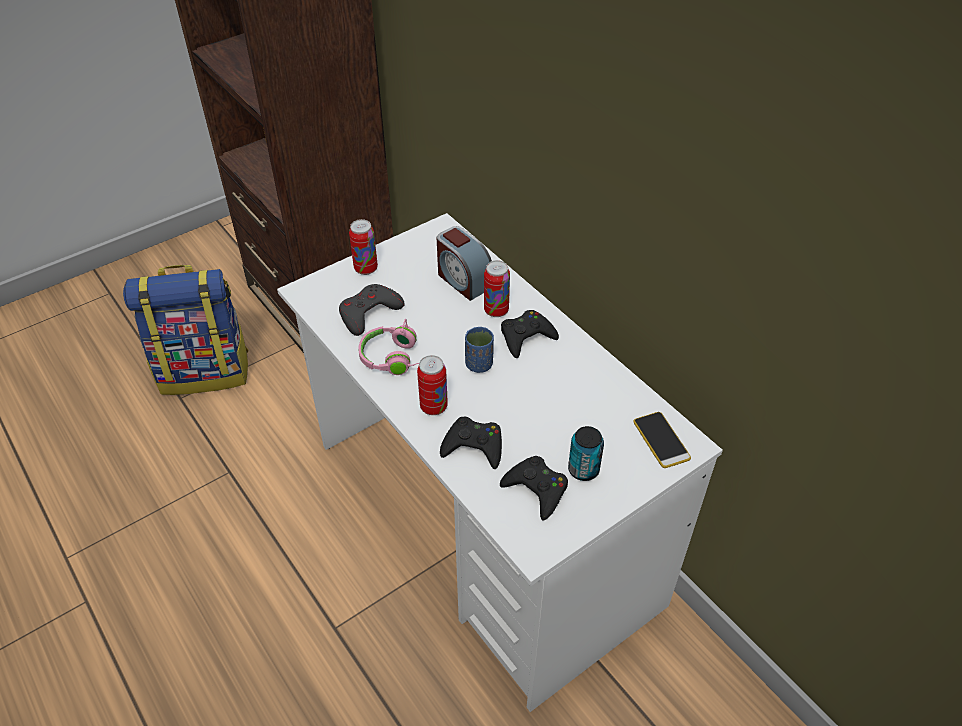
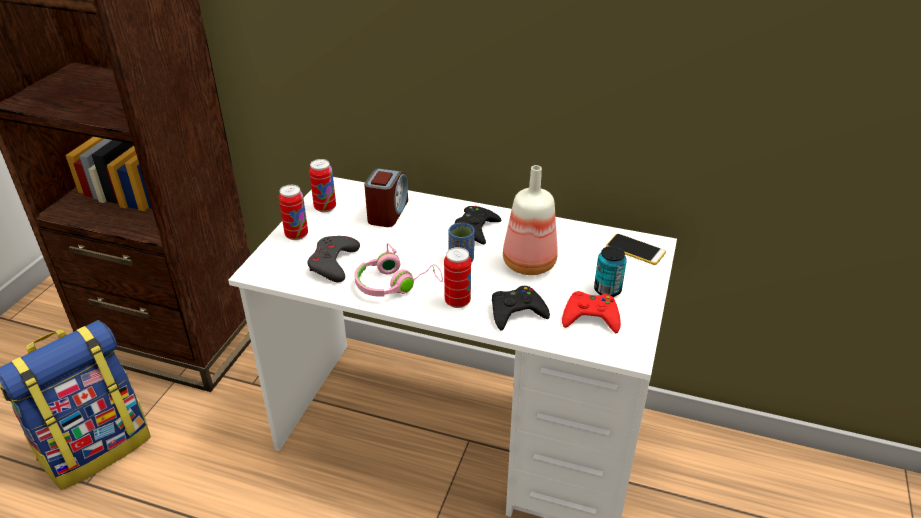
camera: 35 degrees left, 10 degrees down
alarm clock [436,226,492,301] -> alarm clock turned 90 degrees counterclockwise [364,168,408,227]
can [484,260,510,317] -> can moved to [309,159,336,212]
black game controller [500,456,568,521] -> red game controller [562,291,621,333]
none -> bottle [503,165,558,275]

